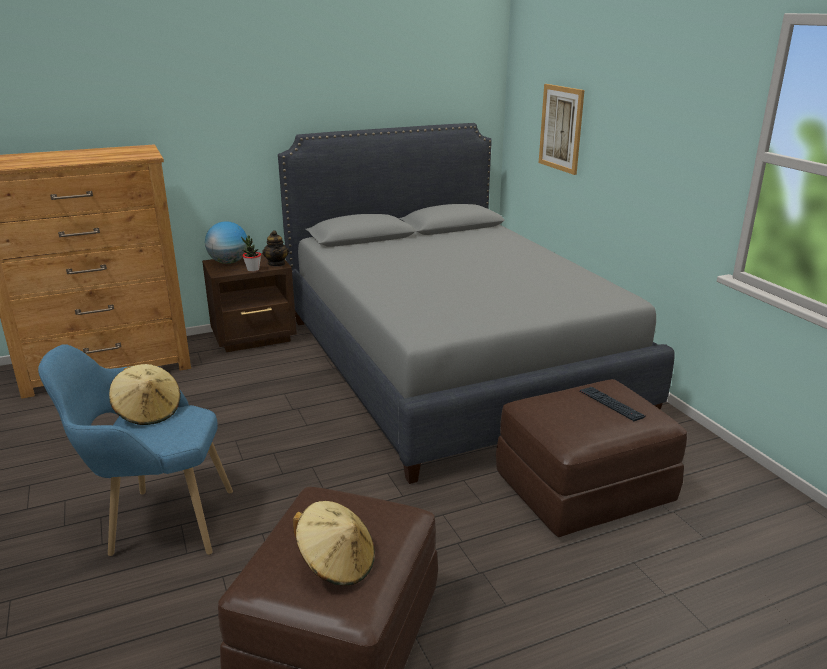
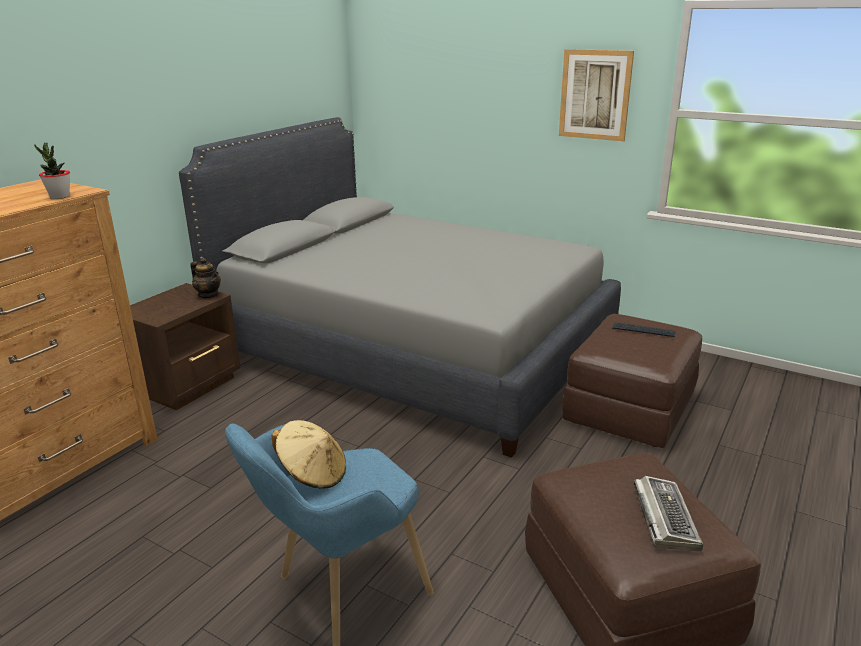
camera: 35 degrees left, 0 degrees up
globe [205,221,247,264] -> none
potted plant [241,236,261,272] -> potted plant moved to [34,143,70,199]
beige hat [293,501,375,586] -> keyboard [633,476,703,552]
picture [539,84,585,175] -> picture moved to [559,49,634,141]

